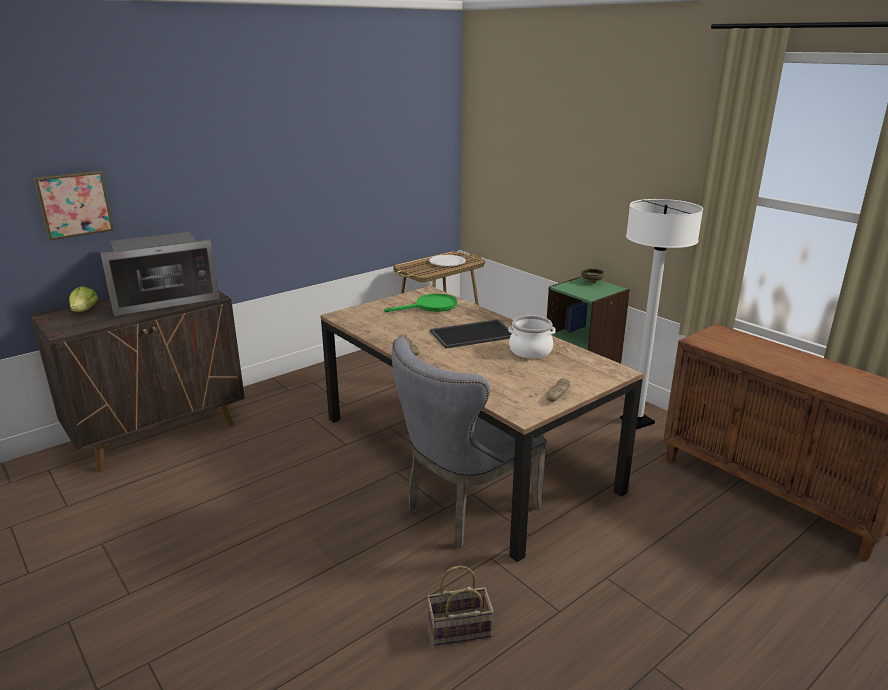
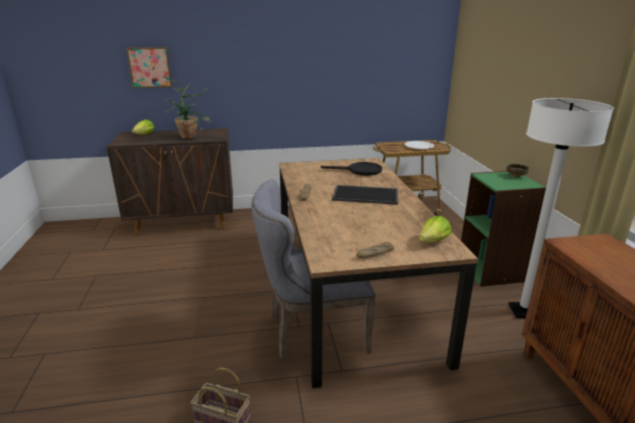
camera: 30 degrees right, 0 degrees up
microwave [100,232,219,316] -> potted plant [165,79,212,139]
green frying pan [384,294,457,312] -> black frying pan [321,162,382,176]
cooking pot [508,315,555,359] -> none
none -> lettuce [419,216,452,243]

